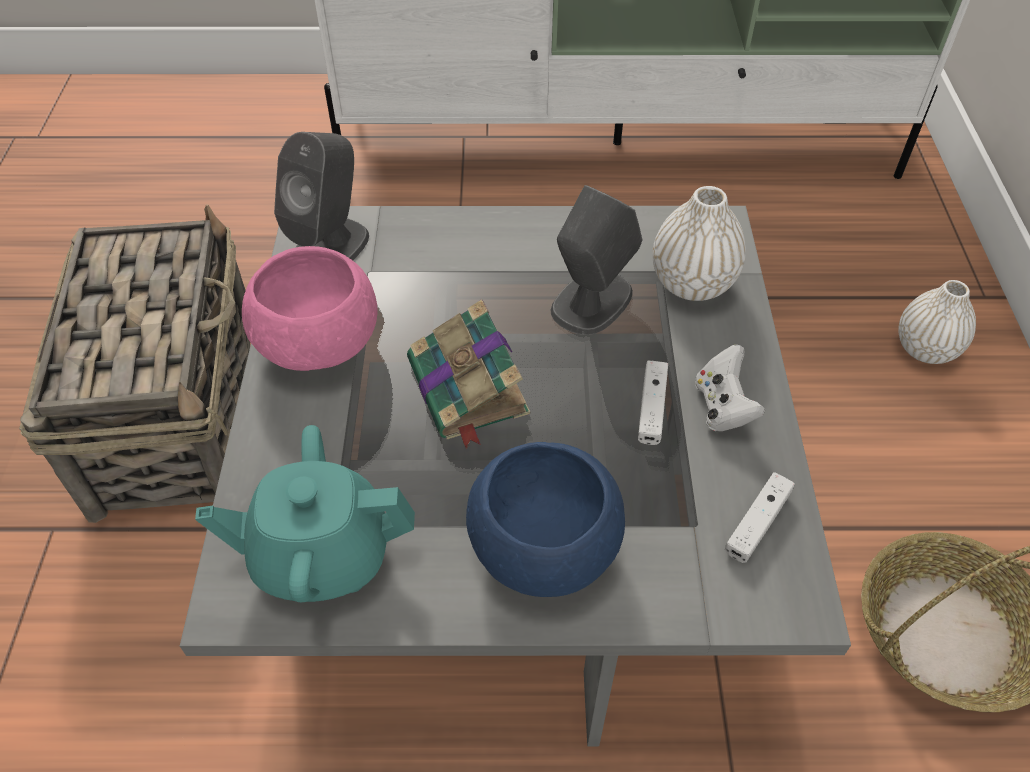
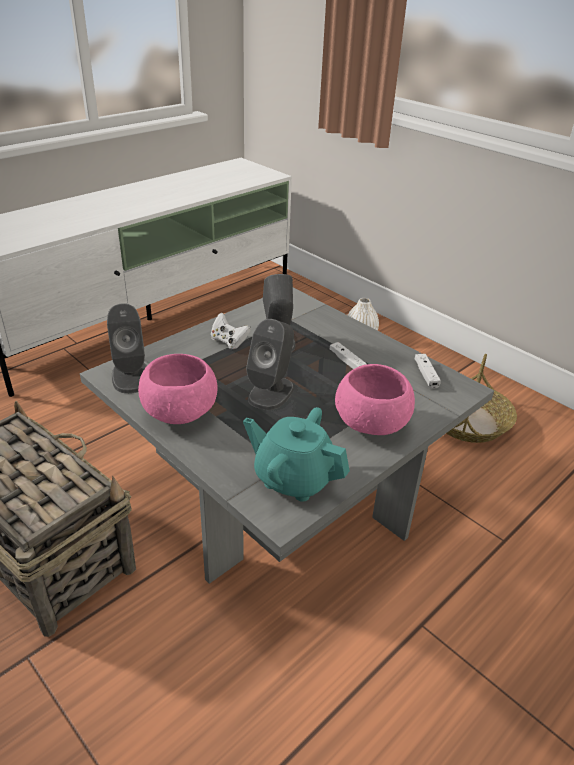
camera: 45 degrees left, 15 degrees down
turquoise teapot [195,425,415,602] -> turquoise teapot turned 75 degrees clockwise [243,407,350,502]
book [407,299,530,449] -> grey speaker [246,319,294,410]
blue bowl [466,442,625,597] -> pink bowl [335,364,415,435]
white vase [653,186,746,301] -> none
white game controller [695,345,765,431] -> white game controller moved to [211,313,251,349]

